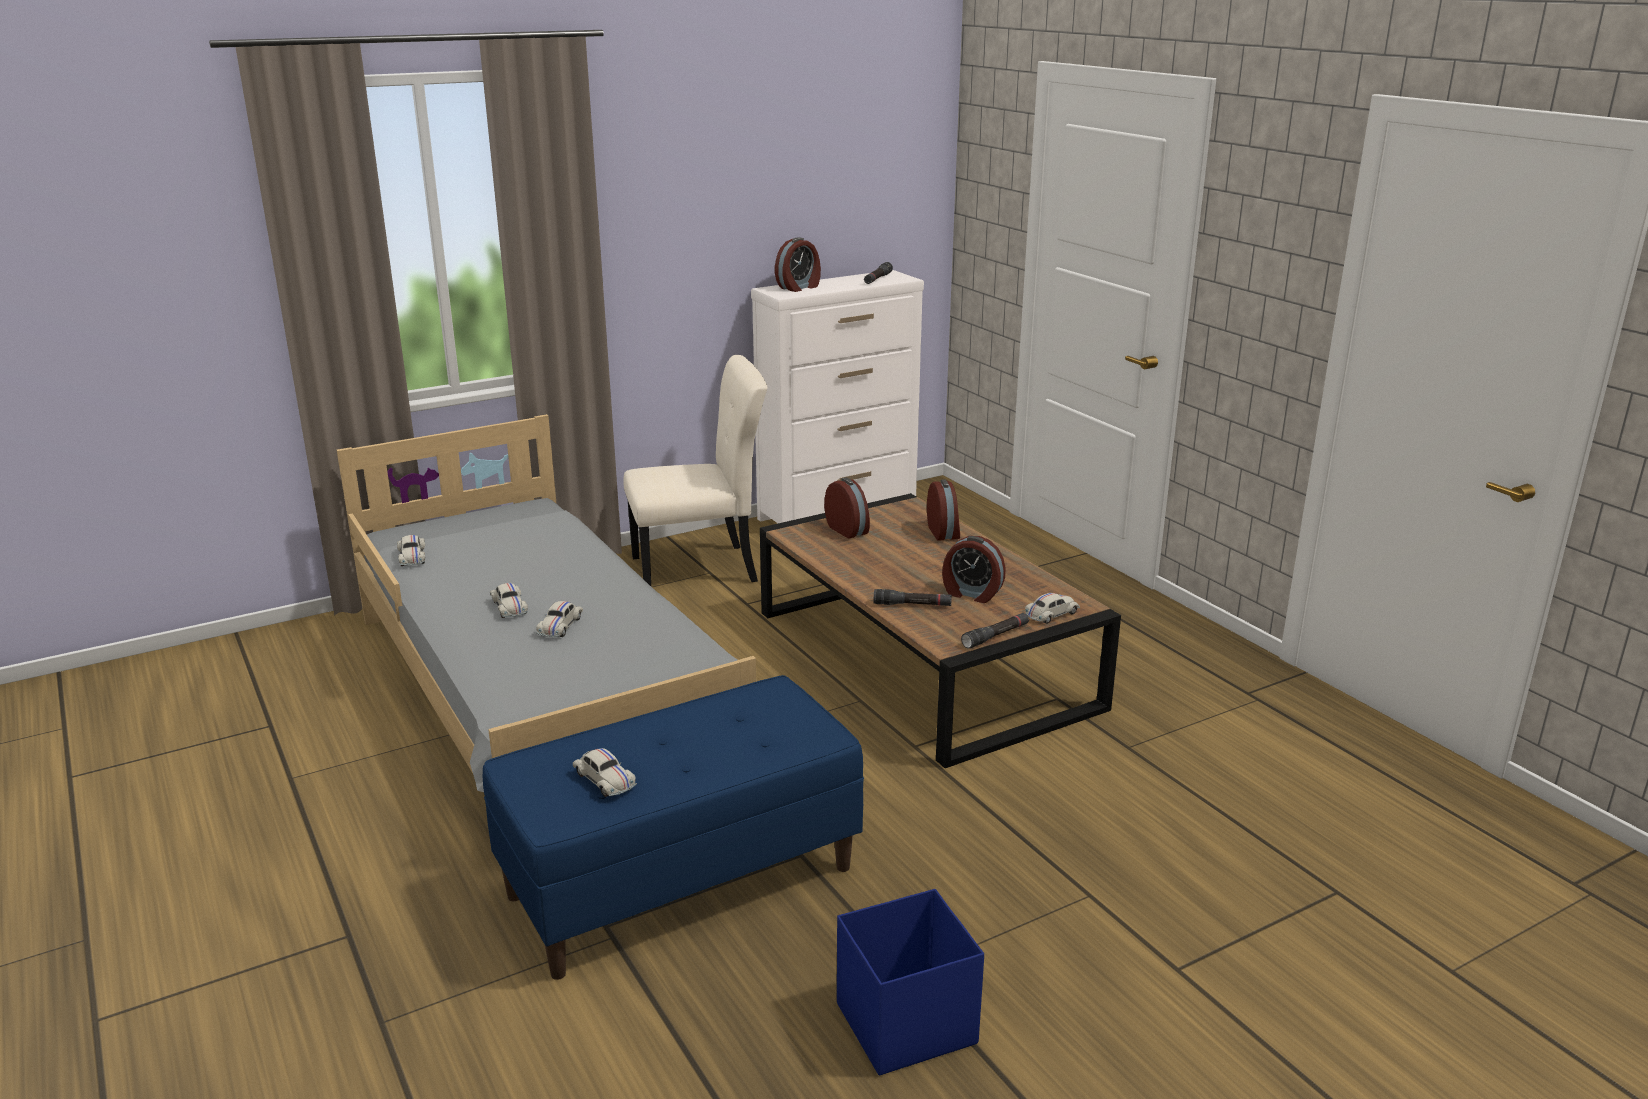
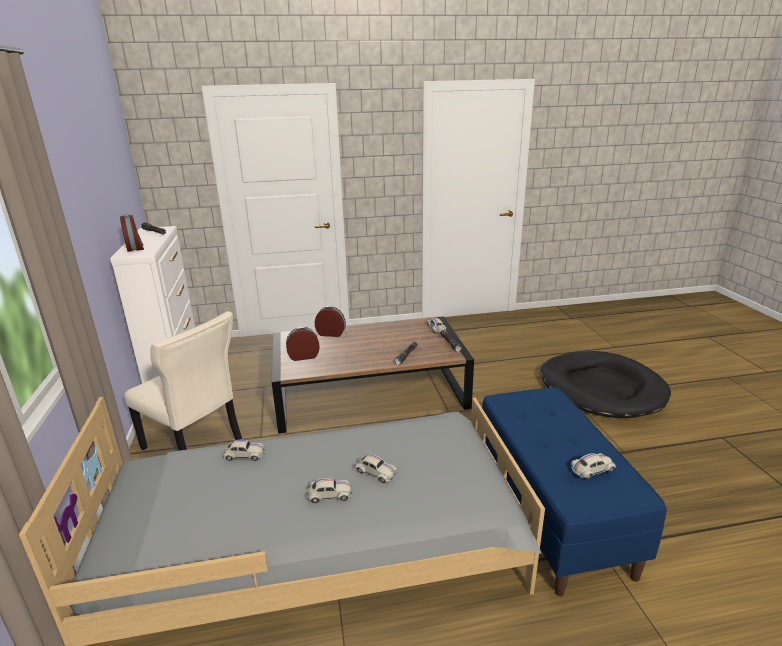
camera: 70 degrees left, 0 degrees up
white toy car [397,535,425,566] -> white toy car moved to [223,440,266,461]
beige chair [623,355,768,586] -> beige chair turned 120 degrees clockwise [124,311,243,451]
blue storage box [837,889,984,1076] -> none
alarm clock [942,536,1006,603] -> none
none -> black dog bed [540,351,671,418]

